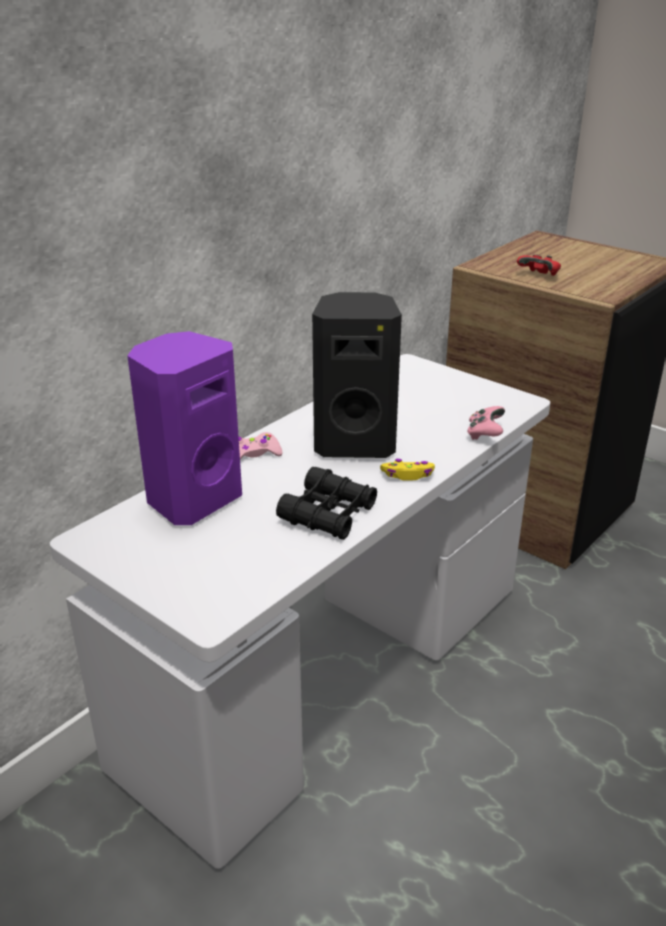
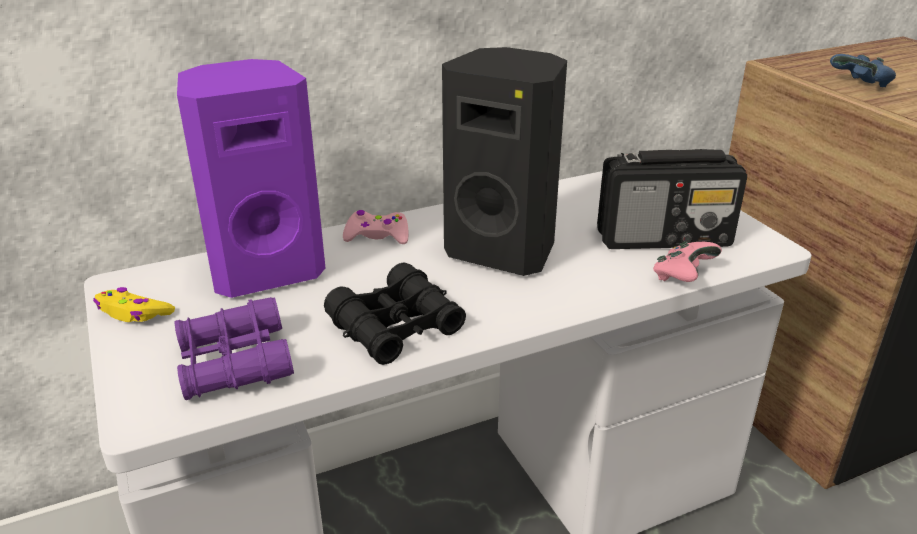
camera: 25 degrees right, 0 degrees up
yellow game controller [380,459,435,481] -> yellow game controller moved to [93,287,175,322]
red game controller [517,255,561,276] -> blue game controller [830,54,896,87]
none -> purple binoculars [174,297,294,400]
none -> radio [597,149,747,249]

